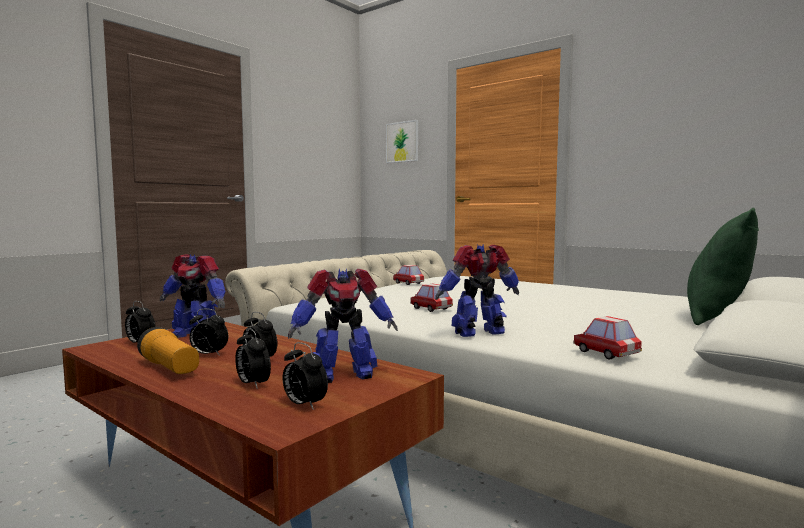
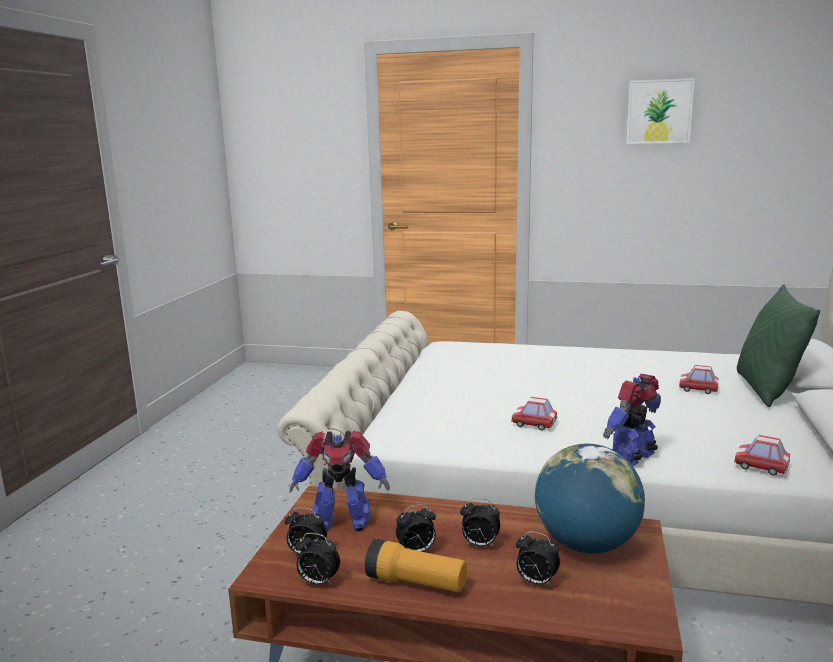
camera: 25 degrees left, 10 degrees up
alarm clock [283,342,328,410] -> alarm clock moved to [295,533,340,586]
toy robot [288,268,398,383] -> globe [535,444,645,554]
picture [386,120,418,163] -> picture moved to [626,78,695,144]
toy car [393,265,424,285] -> toy car moved to [679,365,719,394]

